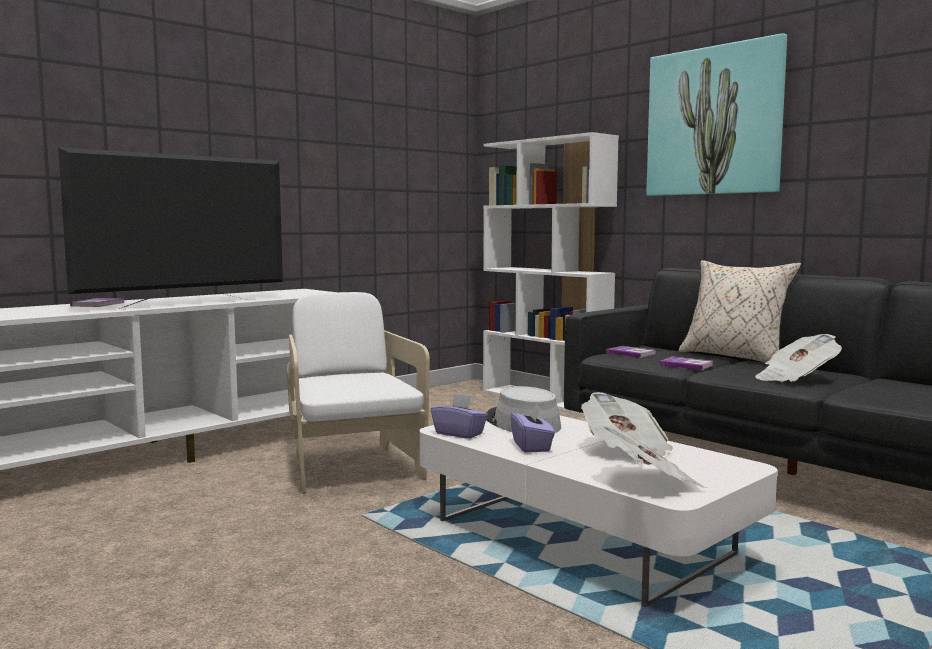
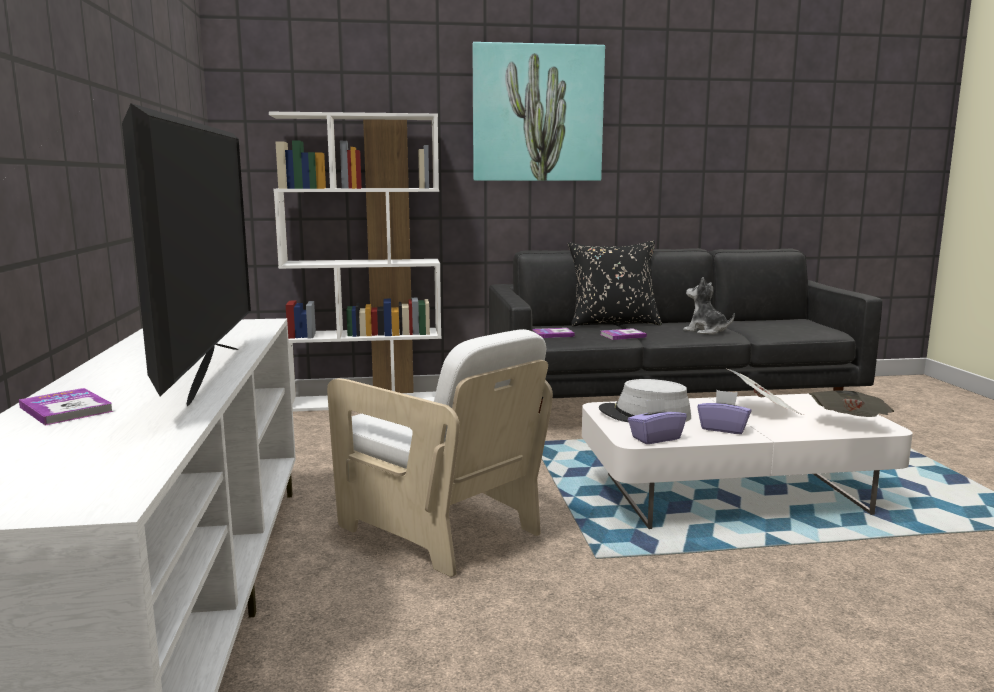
camera: 55 degrees left, 5 degrees up
white armchair [287,292,430,494] -> white armchair turned 150 degrees counterclockwise [327,329,553,577]
beige pillow [679,260,801,363] -> black pillow [568,240,662,326]
newspaper [755,334,842,382] -> plush toy [683,277,735,334]

